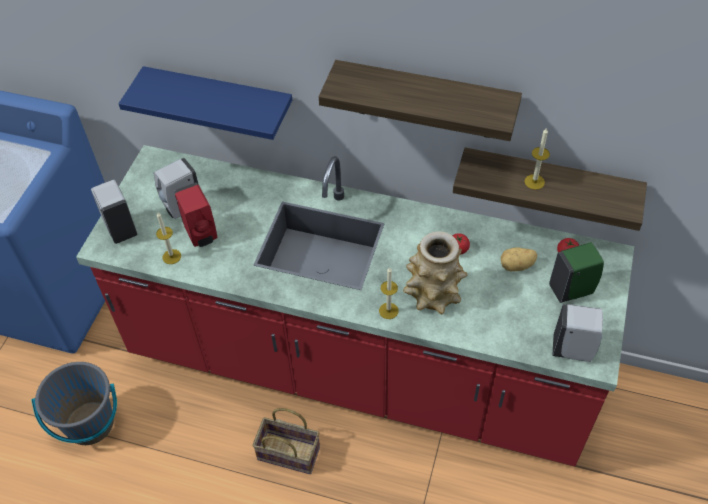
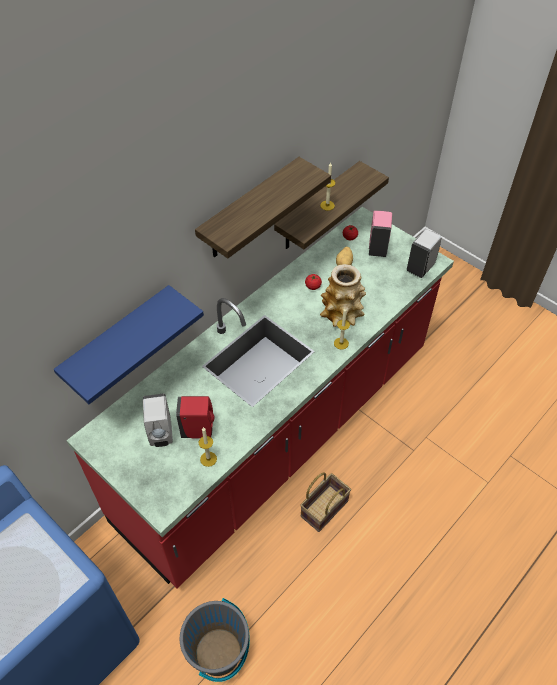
camera: 65 degrees left, 0 degrees up
white soap dispenser [91,180,137,244] -> none
green soap dispenser [549,242,604,303] -> pink soap dispenser [369,211,392,257]

